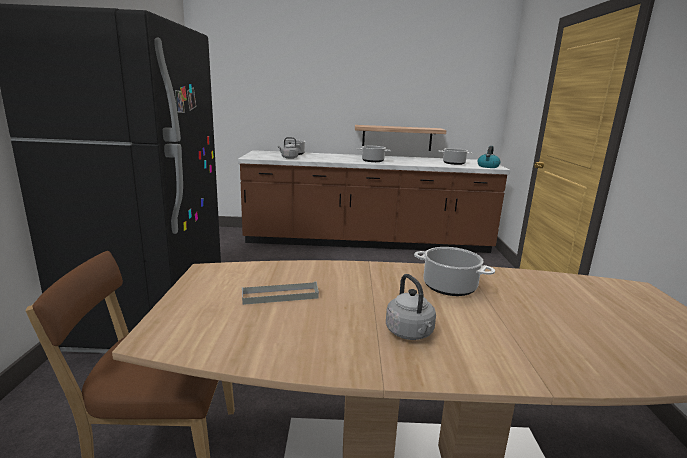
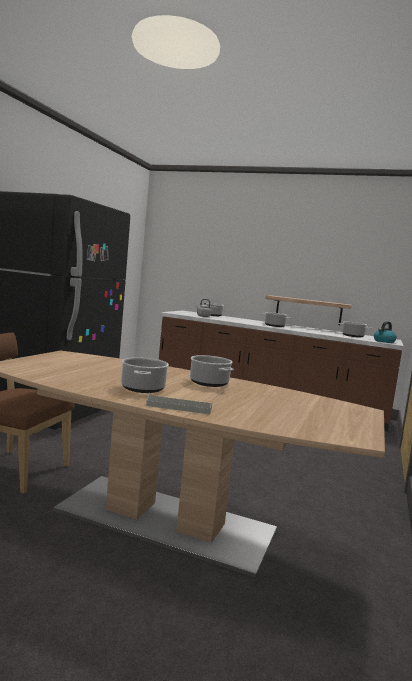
camera: 20 degrees right, 10 degrees down
grey tray [242,282,319,305] -> grey tray moved to [146,393,212,414]
grey kettle [386,274,436,340] -> cooking pot [121,357,169,393]

